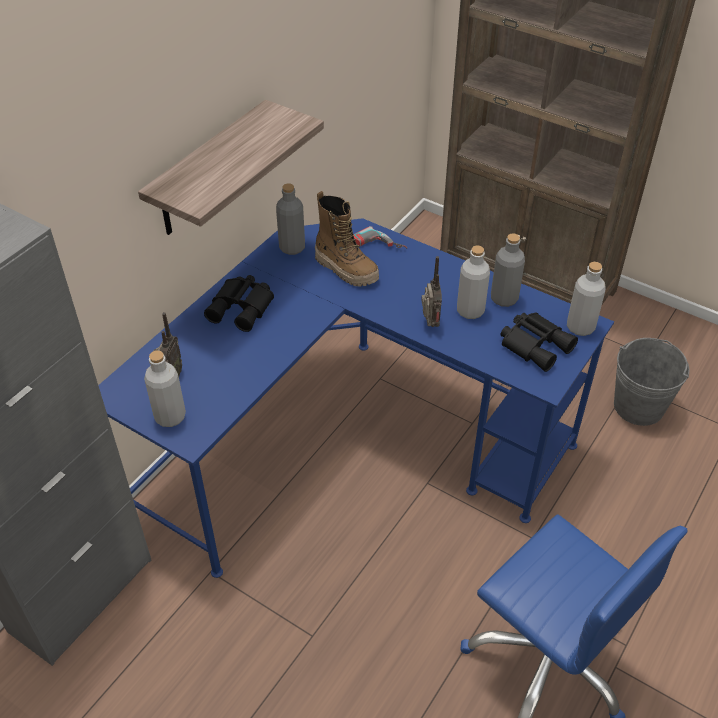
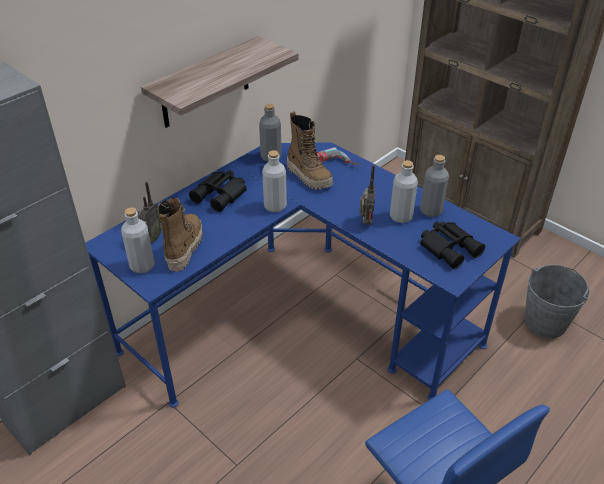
camera: 10 degrees right, 5 degrees down
grey bottle [567,262,605,336] -> grey bottle moved to [262,150,287,212]
none -> boot [158,198,203,272]

